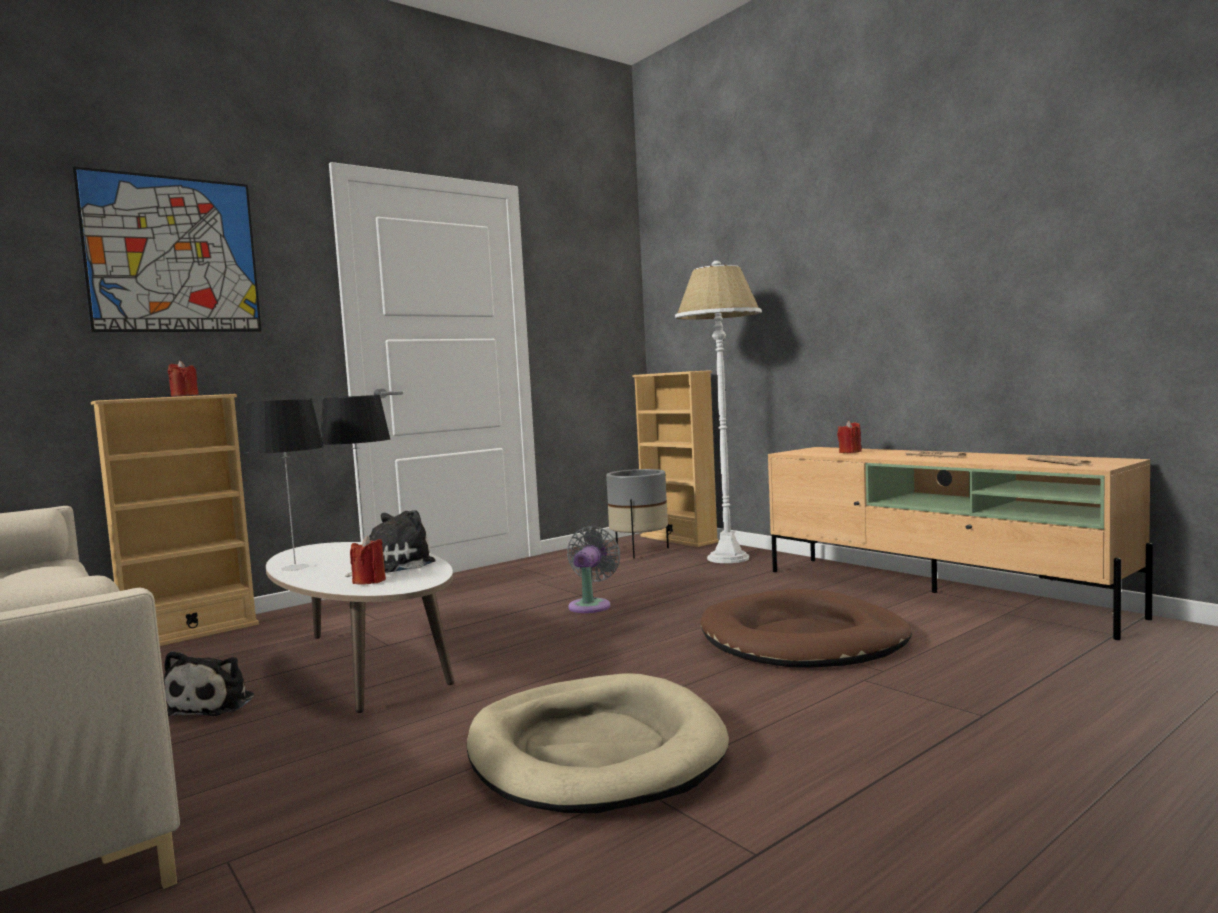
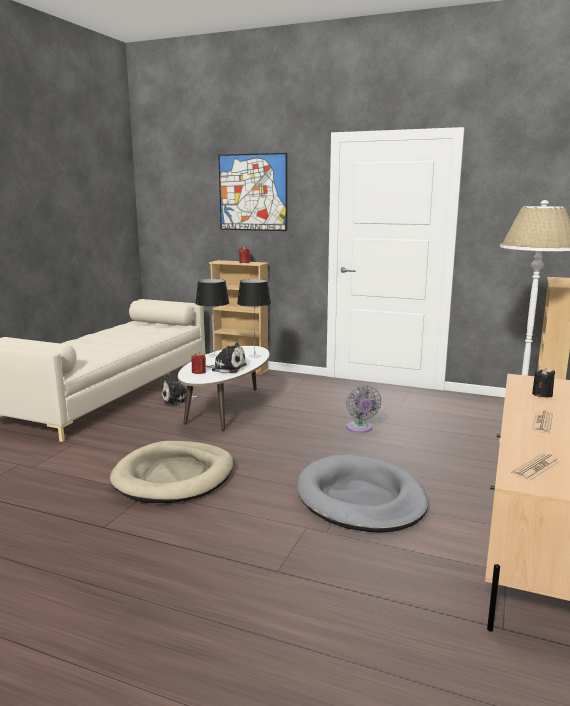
camera: 60 degrees right, 10 degrees up
grey fan [567,526,620,613] -> grey fan turned 90 degrees clockwise [346,385,381,433]
grey planter [606,469,669,559] -> none
brown dog bed [700,589,912,668] -> grey dog bed [297,454,428,533]
red candle [837,421,862,453] -> black candle [532,368,555,397]

